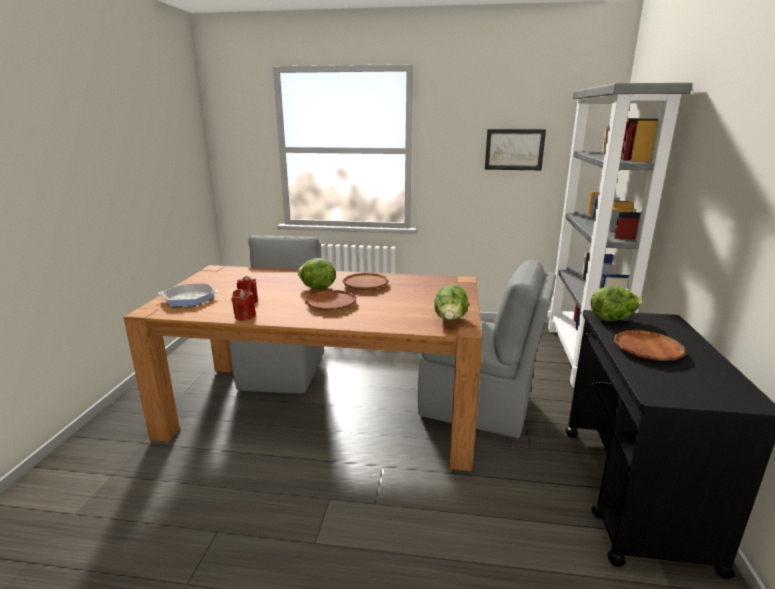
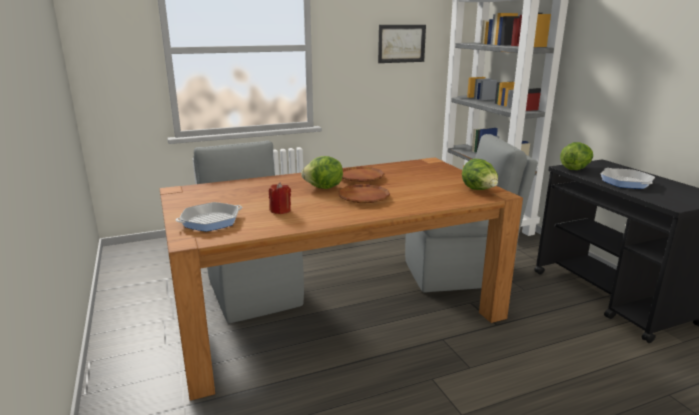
camera: 30 degrees left, 0 degrees up
red candle [231,289,256,321] -> none
brown plate [614,330,686,361] -> frying pan [601,168,655,189]

